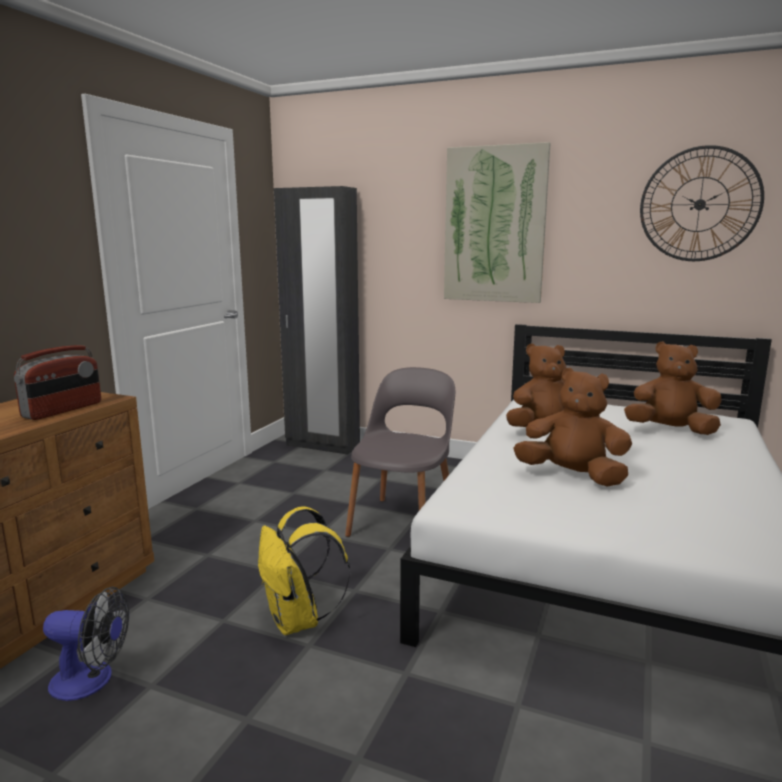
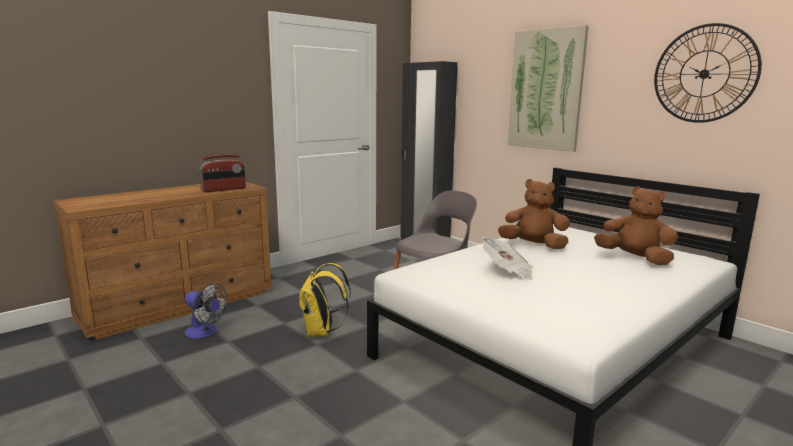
camera: 25 degrees right, 0 degrees up
brown plush toy [513,368,632,487] -> newspaper [482,237,533,280]

